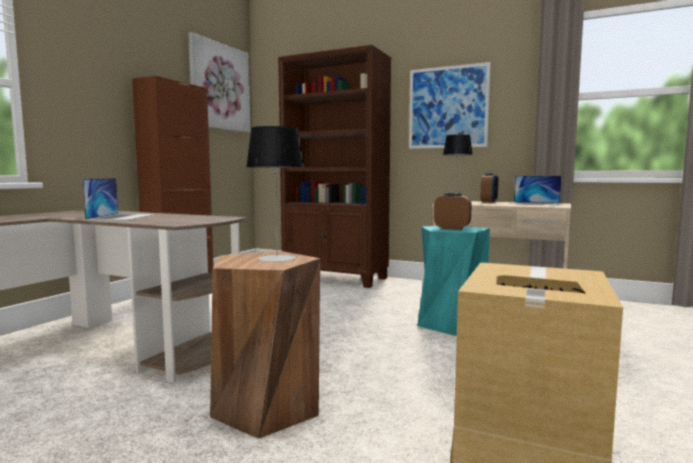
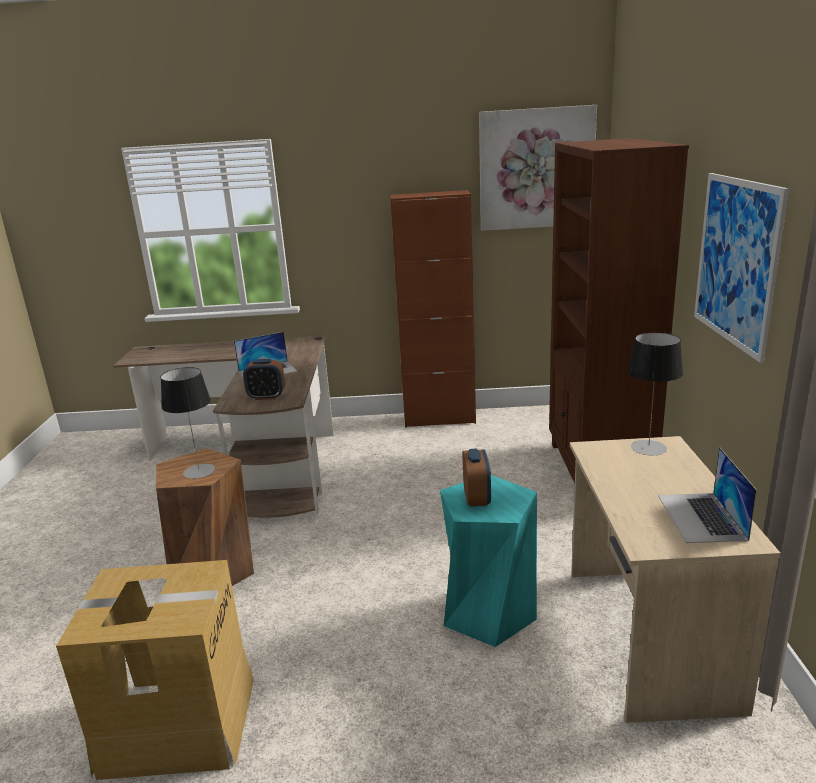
camera: 65 degrees right, 15 degrees up
alarm clock [480,173,498,203] -> alarm clock moved to [243,359,285,400]

